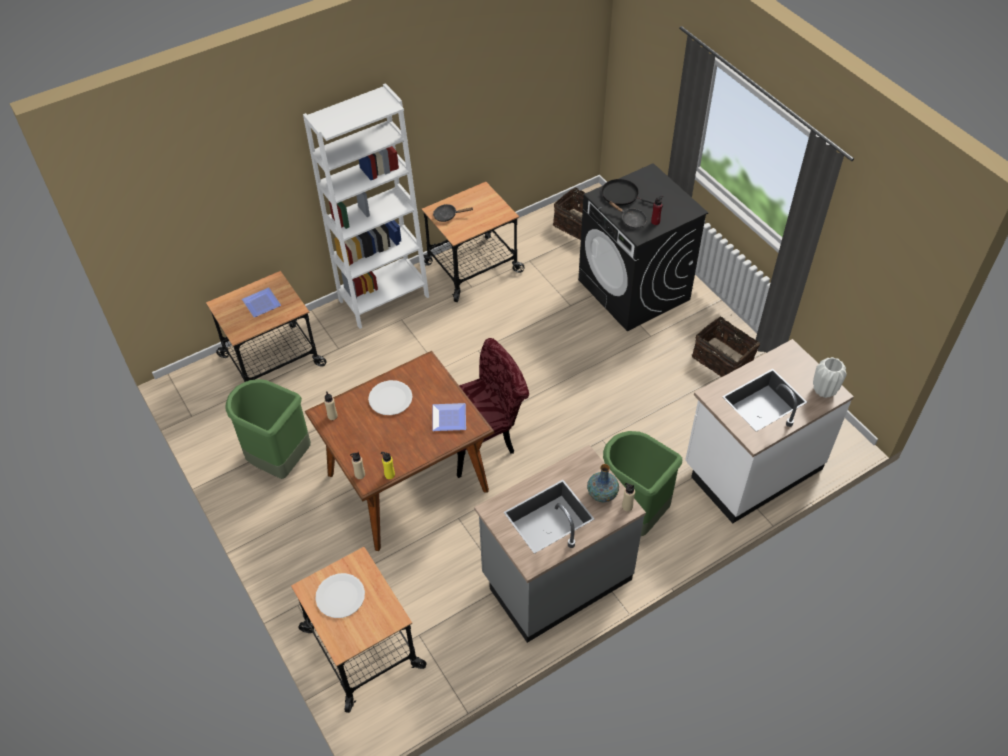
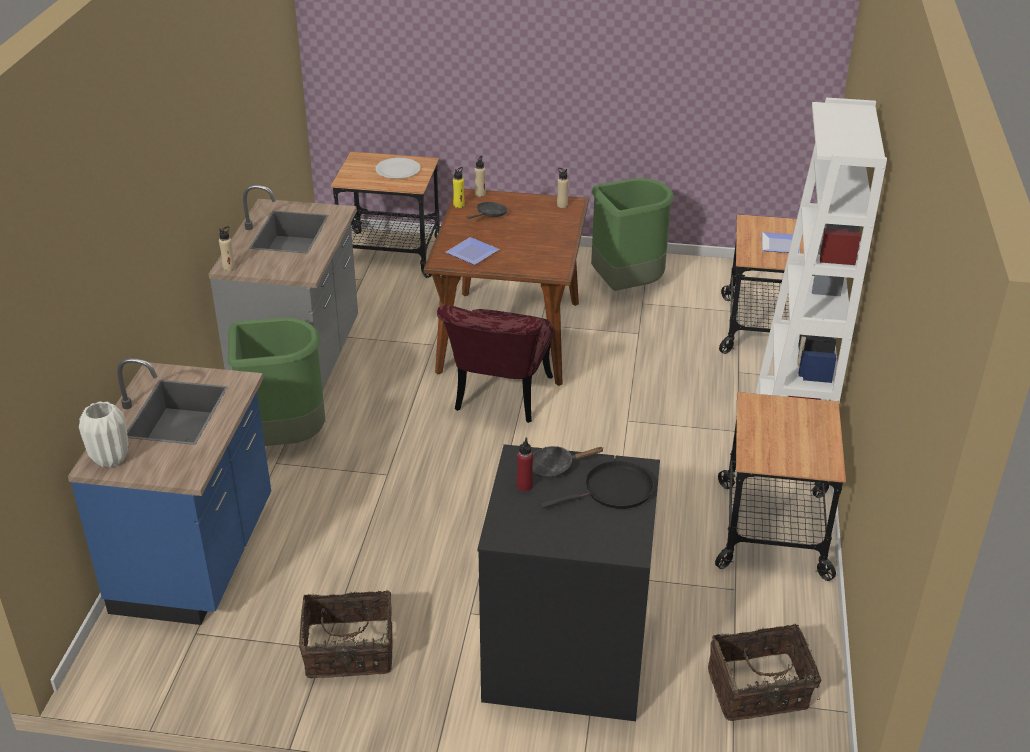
camera: 130 degrees right, 15 degrees down
white plate [368,380,413,415] -> none
black frying pan [433,204,473,222] -> black frying pan moved to [466,202,508,219]
vase [587,464,619,502] -> none
white counter [685,339,854,523] -> blue counter [68,358,271,625]

